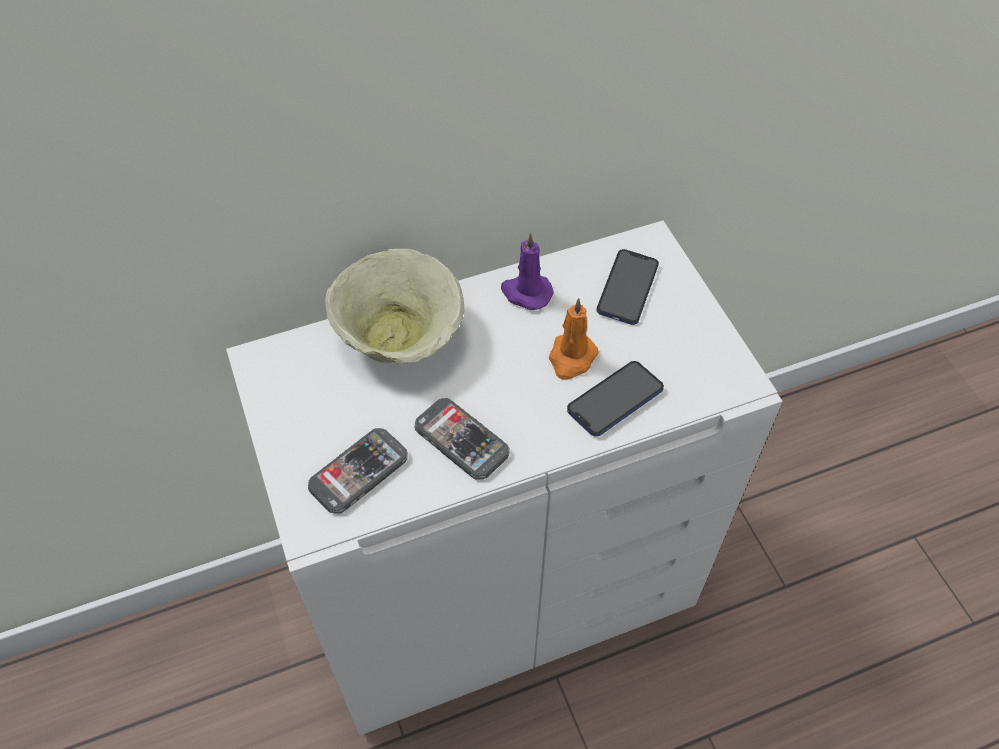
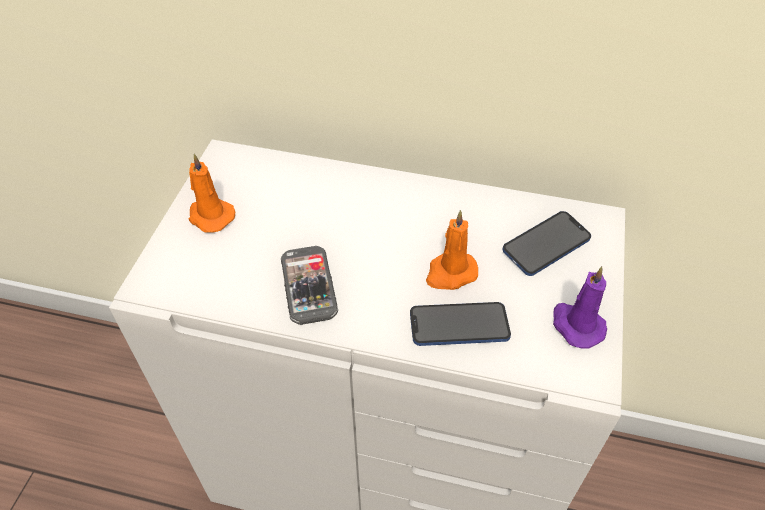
camera: 35 degrees right, 5 degrees down
phone [308,428,408,514] -> none
beige bowl [325,249,465,364] -> none
purple candle [501,233,554,310] -> purple candle moved to [553,266,607,349]
none -> orange candle [189,154,235,233]

